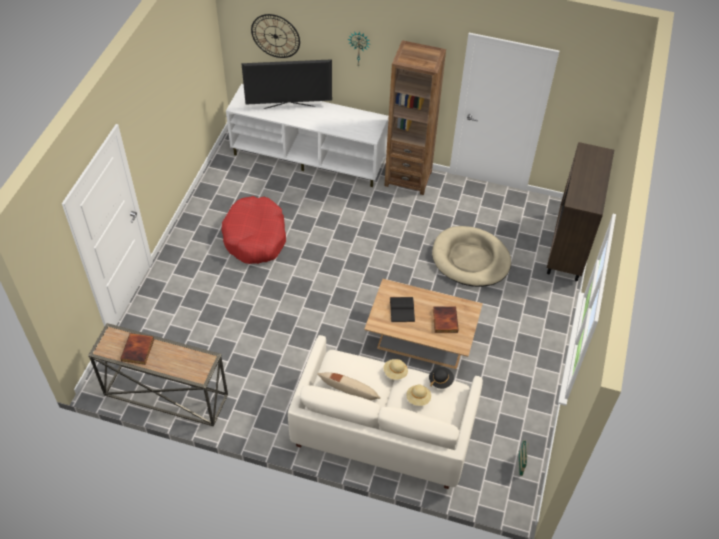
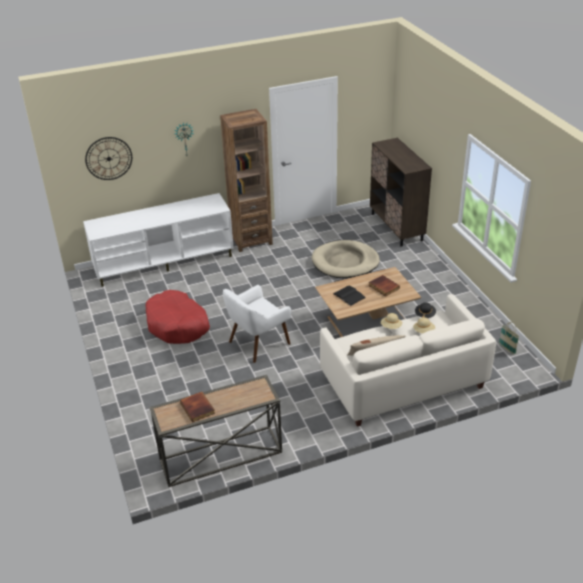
camera: 35 degrees left, 15 degrees down
television [241,59,332,109] -> none
none -> white armchair [223,285,291,363]

